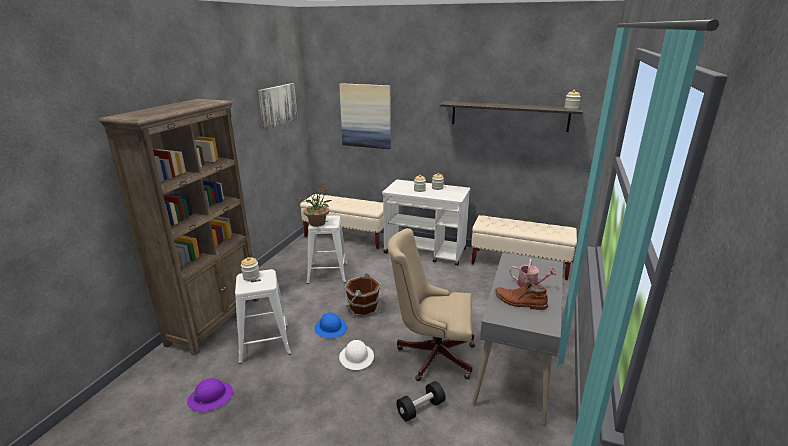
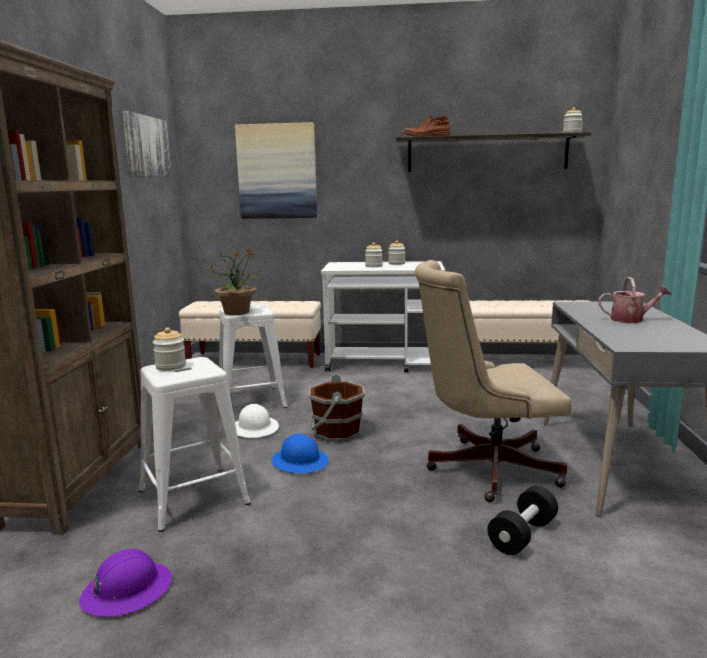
camera: 15 degrees left, 10 degrees down
white hard hat [339,340,374,370] -> white hard hat moved to [235,404,279,438]
brown boot [494,282,548,310] -> brown boot moved to [402,115,451,137]

